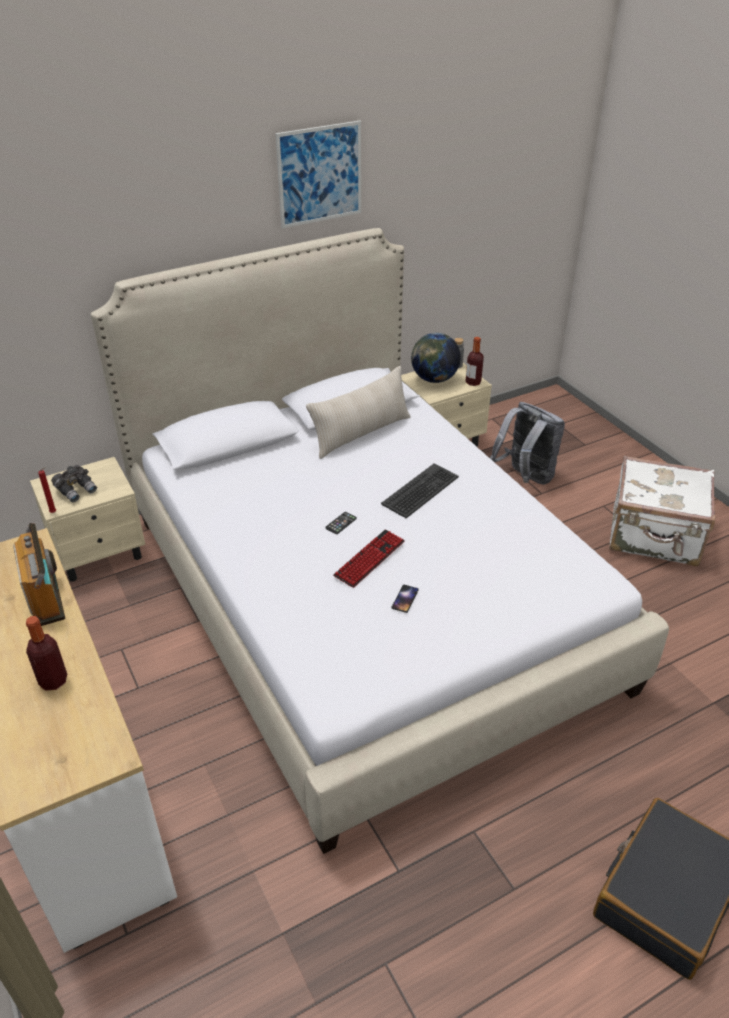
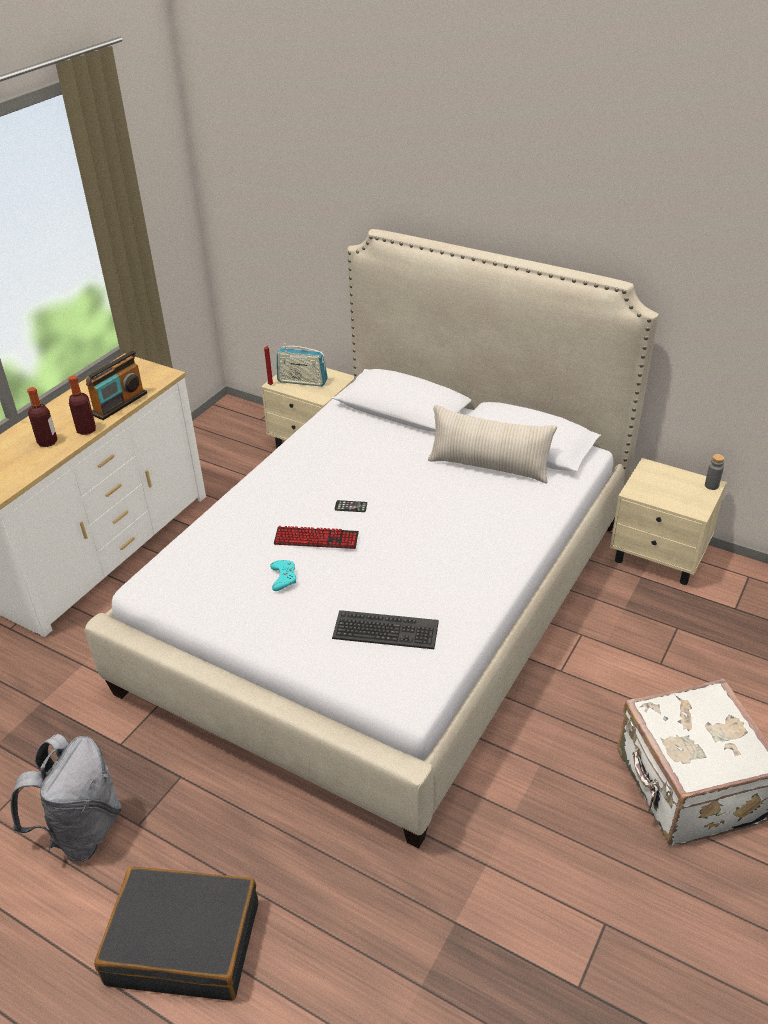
camera: 60 degrees right, 0 degrees up
grey binoculars [51,465,97,502] -> radio [277,343,328,387]
picture [276,121,361,228] -> none
keyboard [381,463,459,518] -> keyboard moved to [332,610,439,649]
phone [391,585,419,613] -> turquoise game controller [270,560,296,591]
globe [411,333,461,383] -> none
bottle [465,337,484,386] -> bottle moved to [69,376,96,435]
grey backpack [490,402,565,485] -> grey backpack moved to [10,734,122,862]

